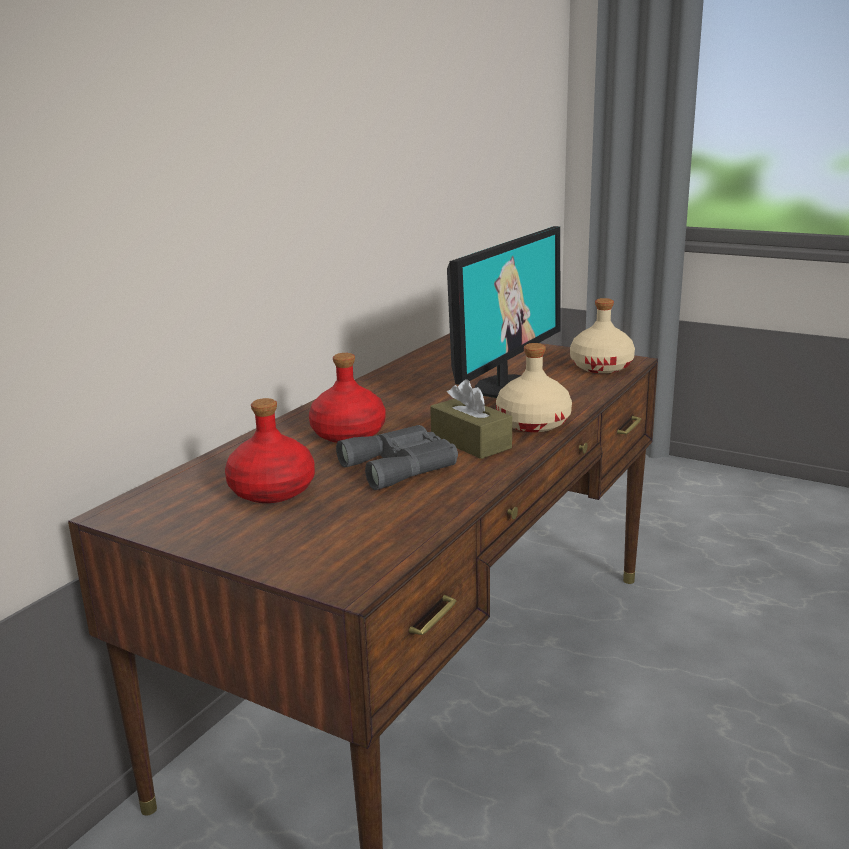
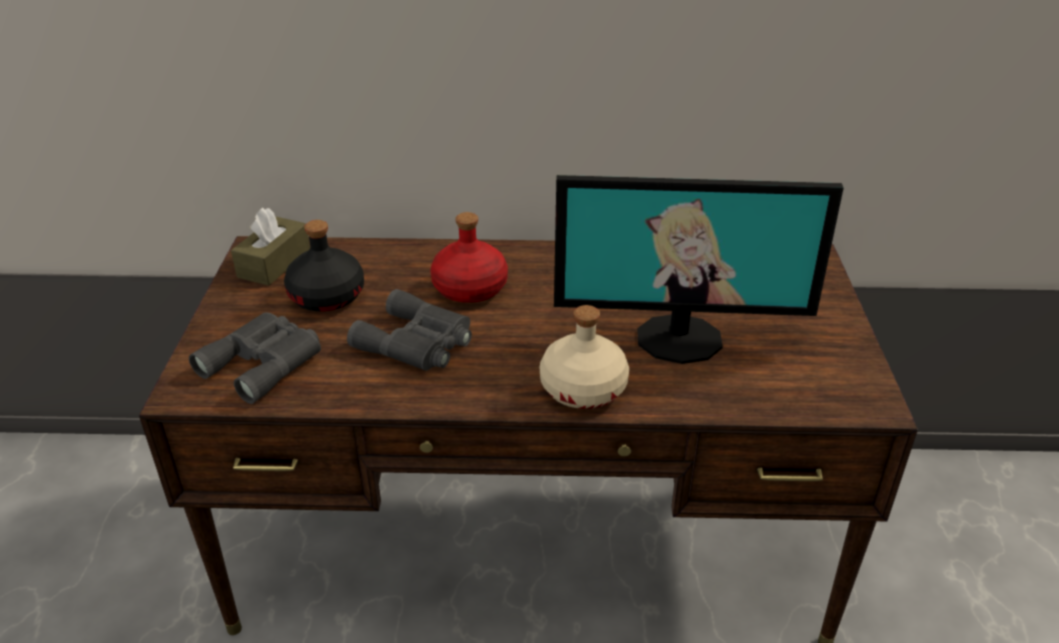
camera: 60 degrees right, 15 degrees up
red bottle [225,398,315,503] -> black bottle [284,220,364,311]
brown tissue box [430,380,512,459] -> brown tissue box moved to [231,207,310,286]
beige bottle [570,298,635,373] -> none
none -> grey binoculars [189,312,321,404]

